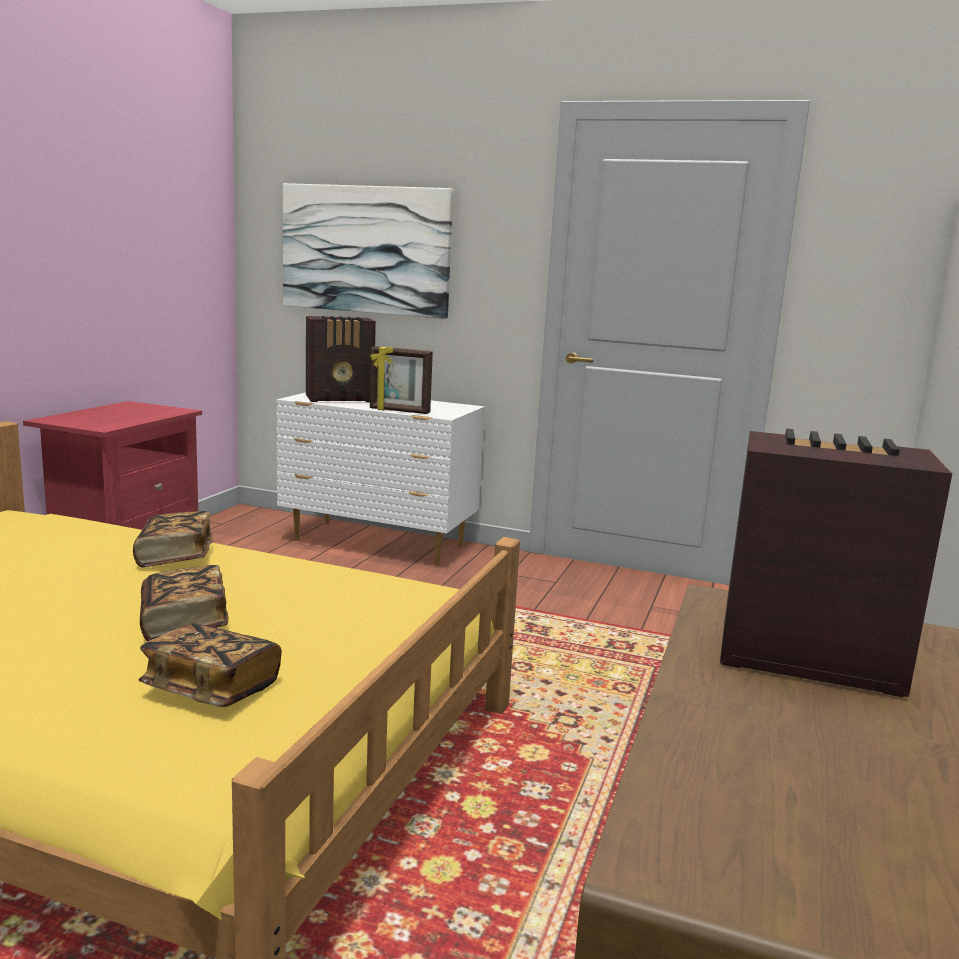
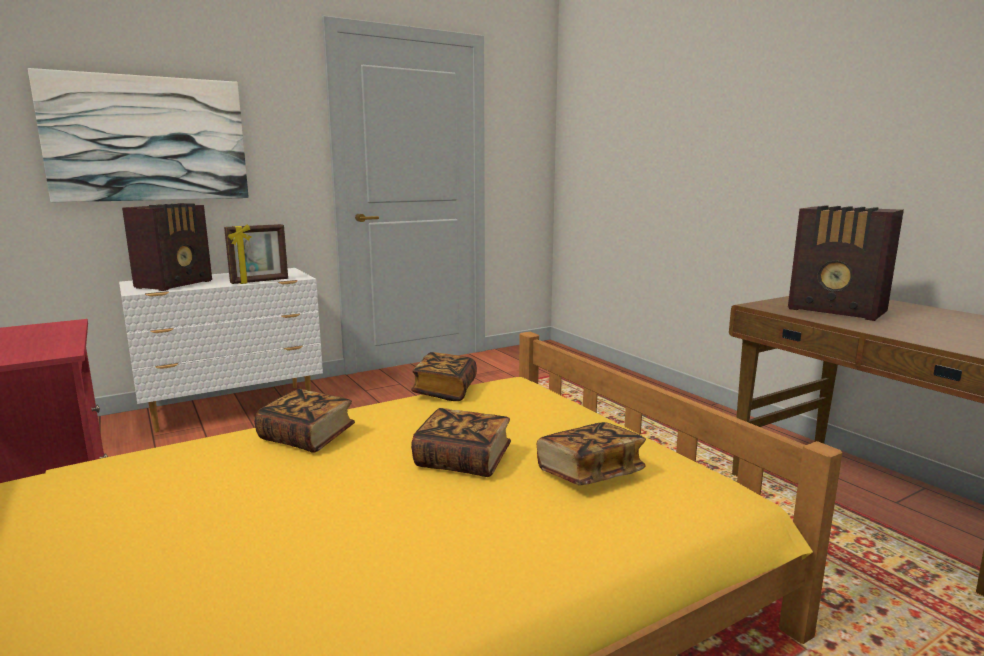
camera: 50 degrees left, 0 degrees up
radio [720,428,952,697] -> radio turned 105 degrees counterclockwise [788,205,904,321]
none -> book [411,352,477,401]

